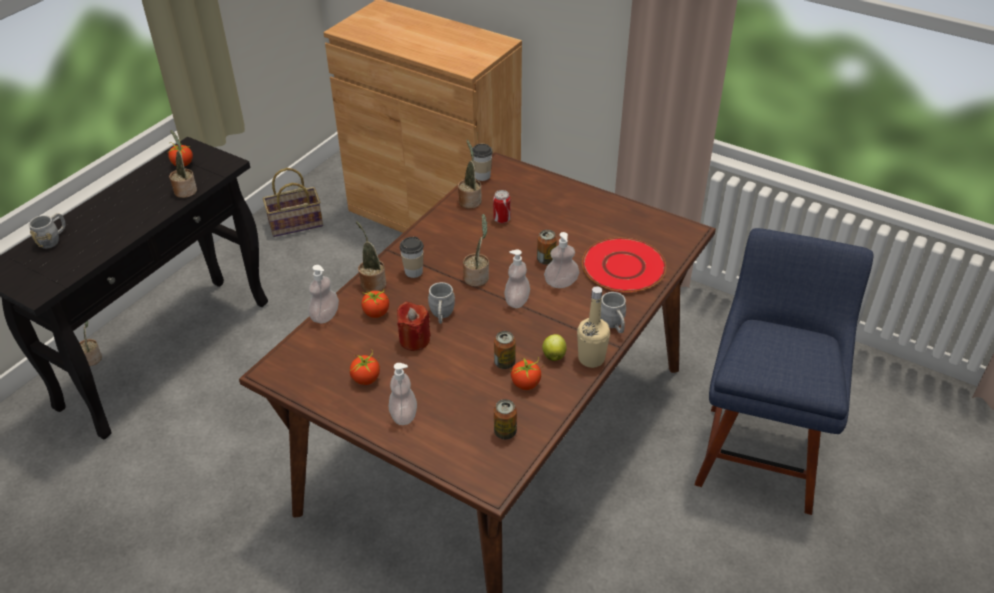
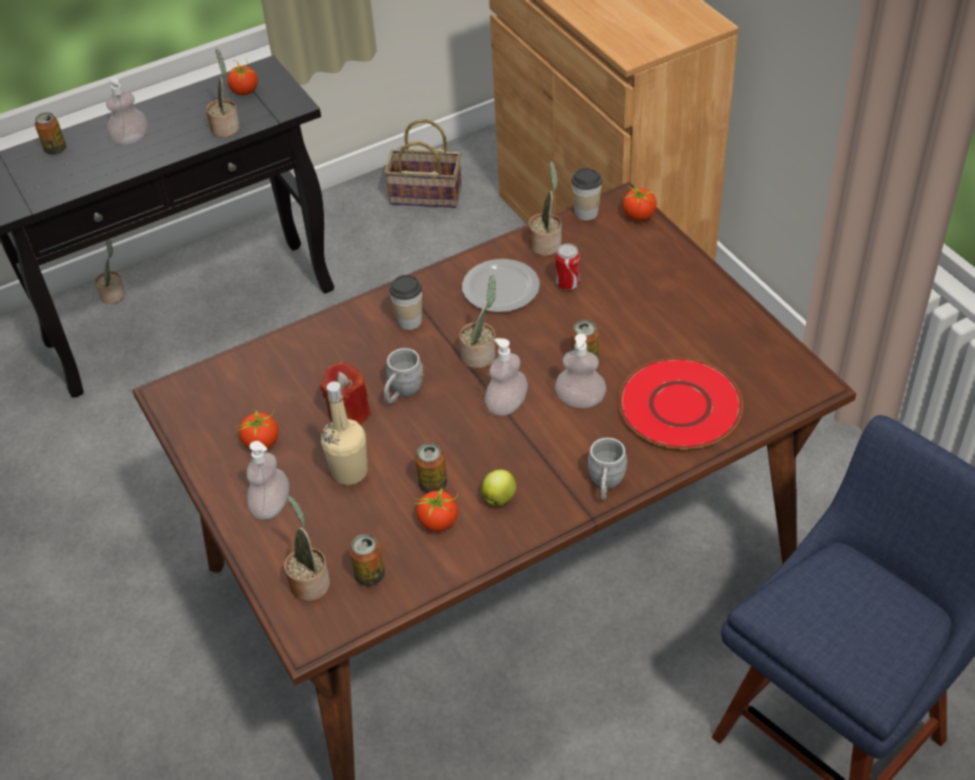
camera: 30 degrees right, 5 degrees up
grey mug [29,213,66,249] -> can [35,112,66,155]
soap dispenser [308,265,339,324] -> soap dispenser moved to [106,76,148,145]
potted plant [356,221,386,292] -> potted plant moved to [284,496,330,601]
tomato [361,291,389,318] -> tomato moved to [623,186,657,221]
beige bottle [577,286,610,368] -> beige bottle moved to [321,381,368,485]
none -> plate [462,259,540,312]

